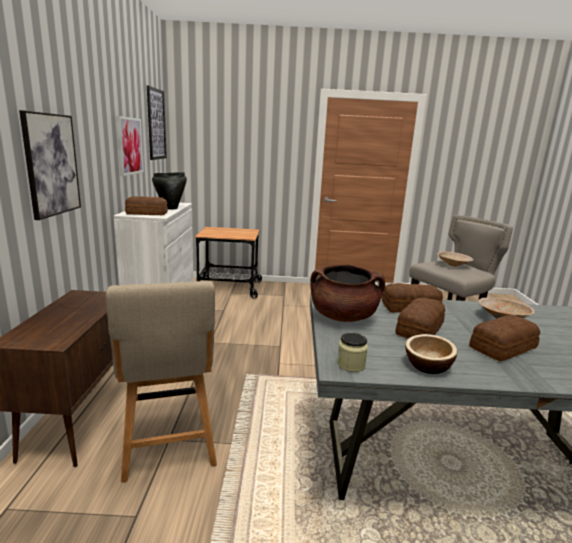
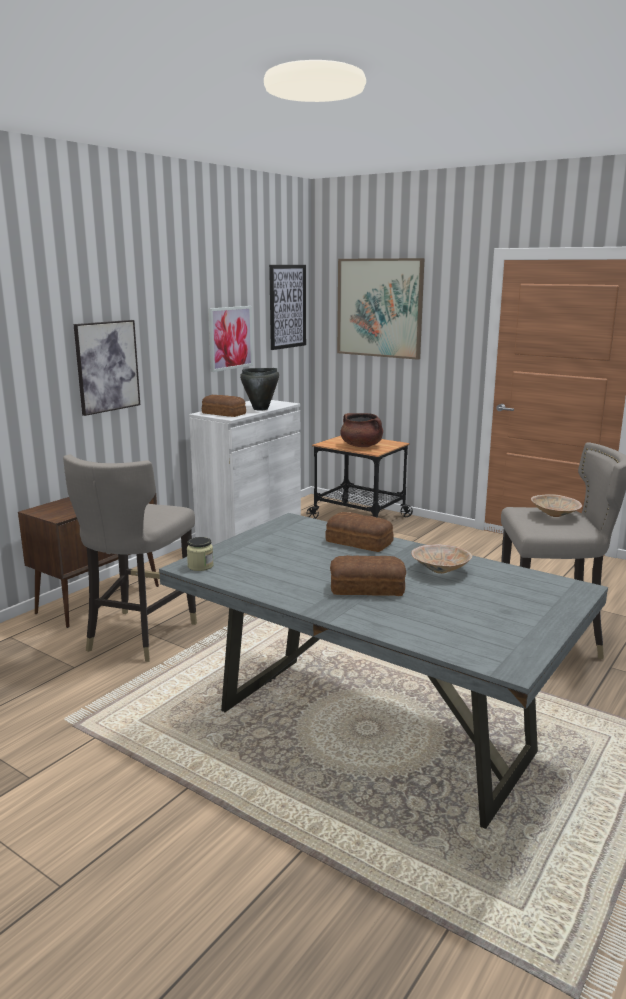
camera: 35 degrees right, 0 degrees up
beige chair [105,281,217,483] -> grey stool [63,454,197,662]
brown cooking pot [310,265,385,322] -> brown cooking pot moved to [340,413,383,447]
bread [395,298,445,338] -> none
bowl [405,334,457,374] -> none
none -> picture [337,258,425,360]

